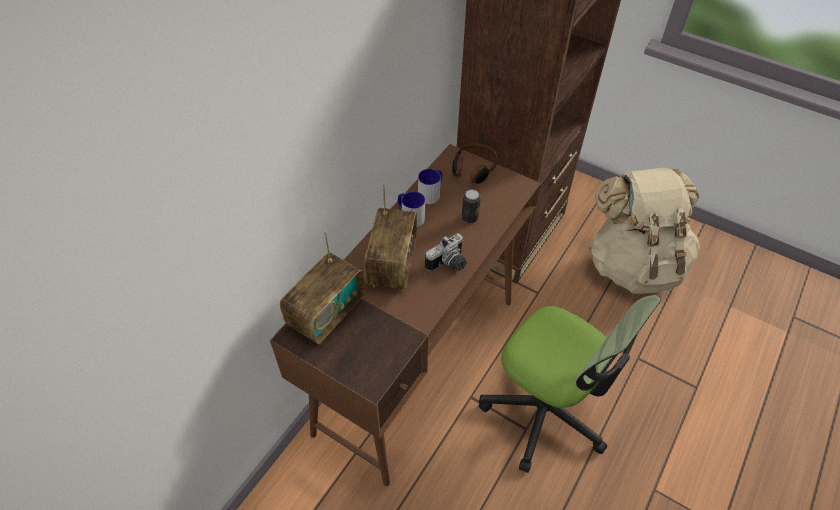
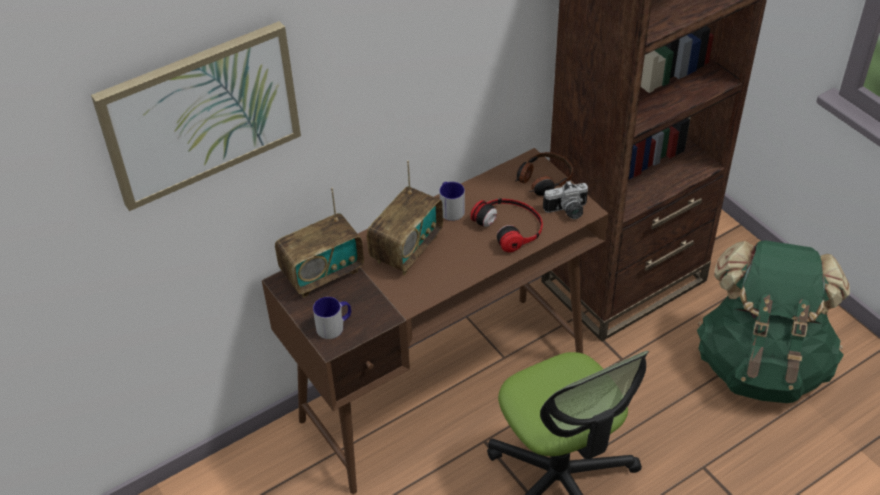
camera: 25 degrees right, 5 degrees down
mug [418,169,442,204] -> mug moved to [313,297,351,339]
camera [425,233,466,272] -> camera moved to [543,180,588,219]
can [462,190,481,223] -> headphones [470,198,543,252]
beige backpack [589,168,700,294] -> green backpack [697,240,850,403]
none -> picture [91,21,301,211]

